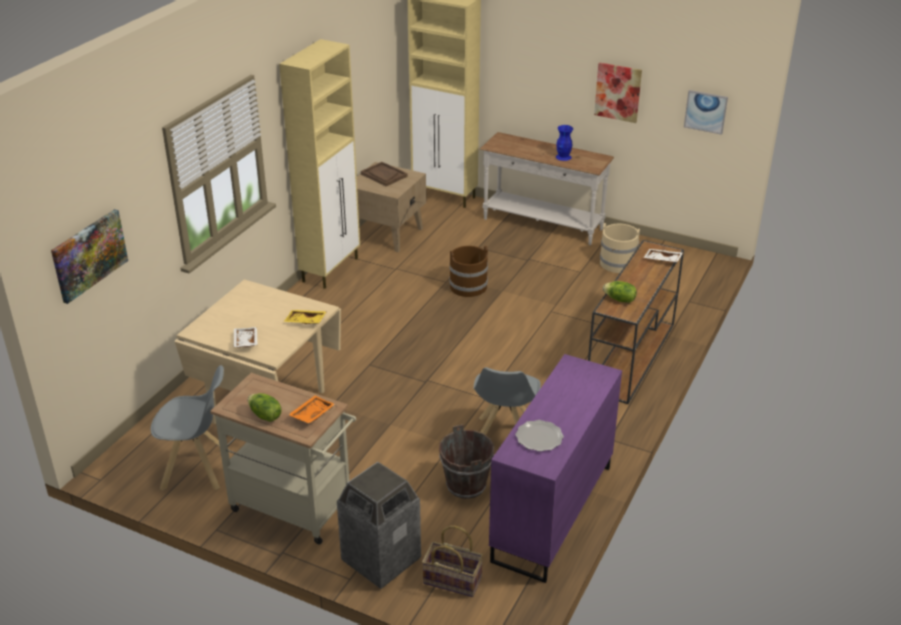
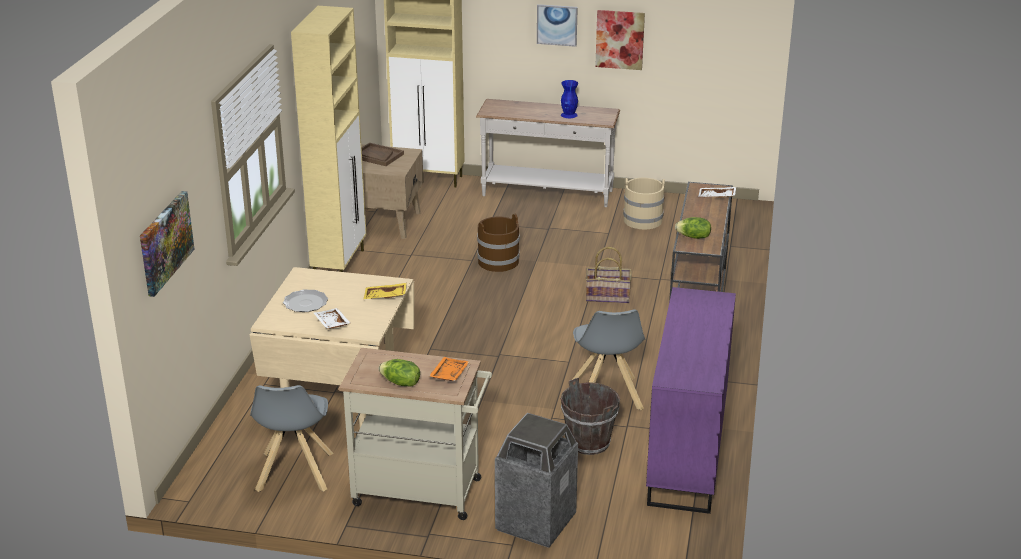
camera: 15 degrees left, 5 degrees down
grey chair [151,365,229,491] -> grey chair turned 105 degrees clockwise [250,385,334,492]
basket [422,525,483,597] -> basket moved to [586,247,631,303]
plate [516,420,564,452] -> plate moved to [283,289,328,312]
picture [684,90,728,135] -> picture moved to [537,4,578,47]

